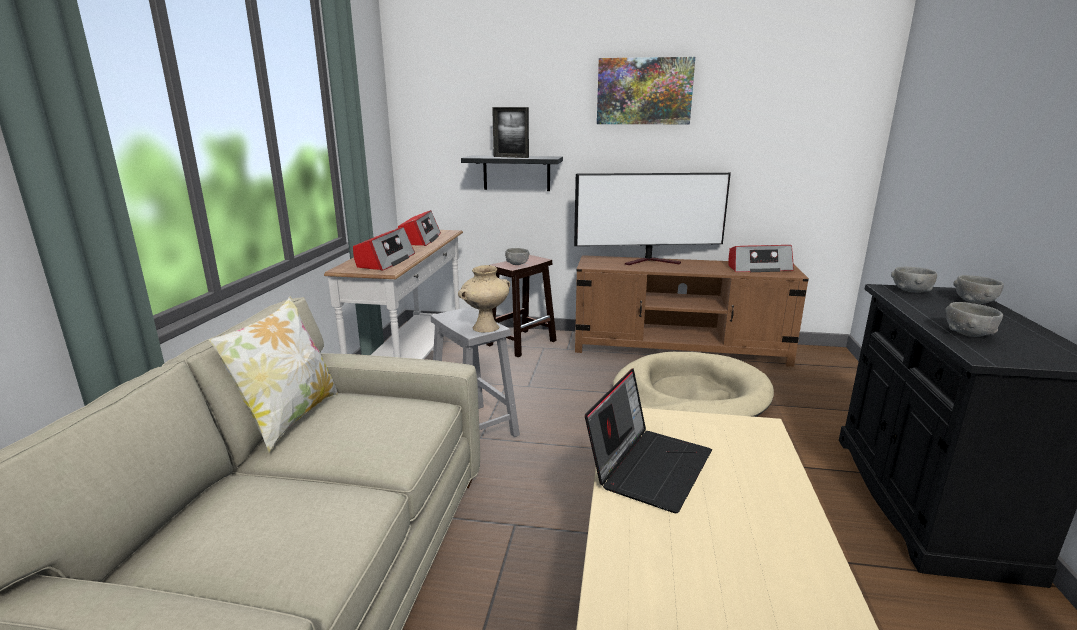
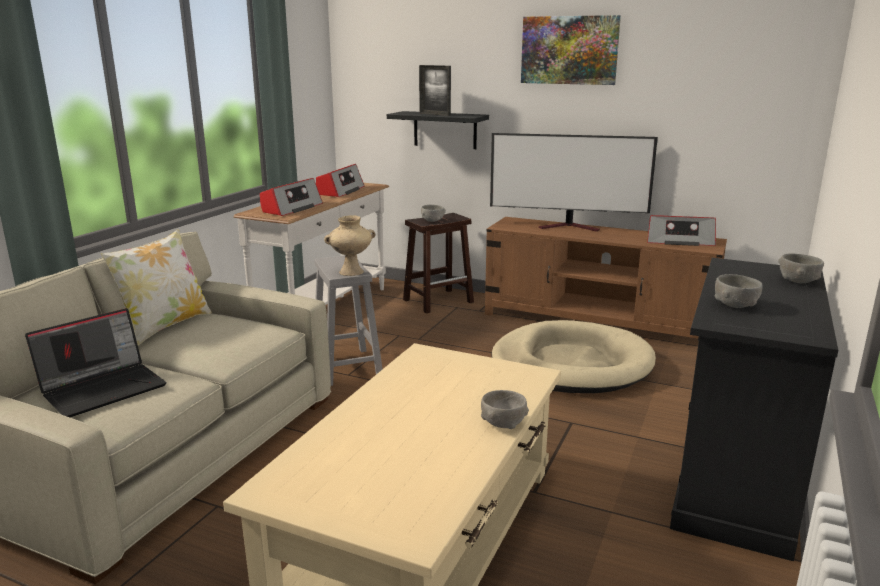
camera: 15 degrees right, 0 degrees up
laptop [585,368,712,513] -> laptop moved to [25,308,167,417]
grey bowl [891,267,937,293] -> grey bowl moved to [481,390,529,429]

